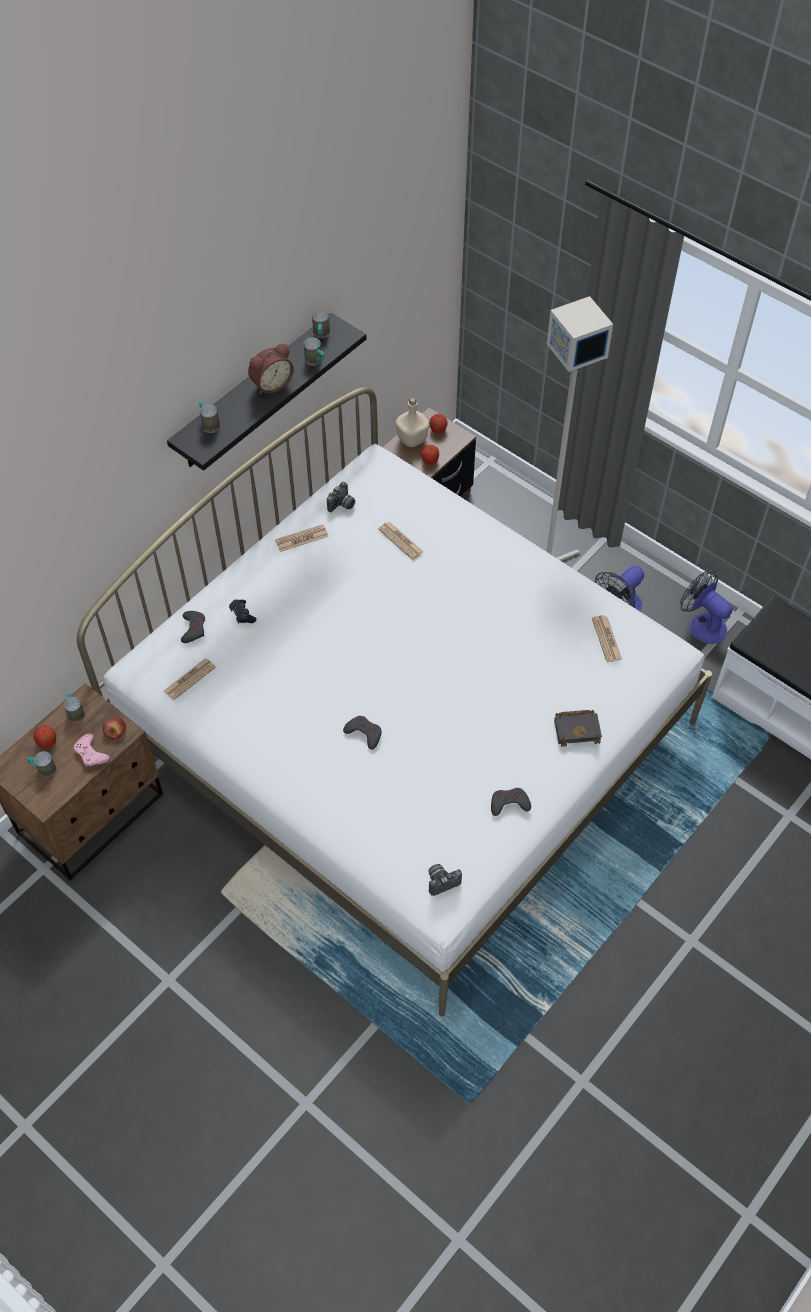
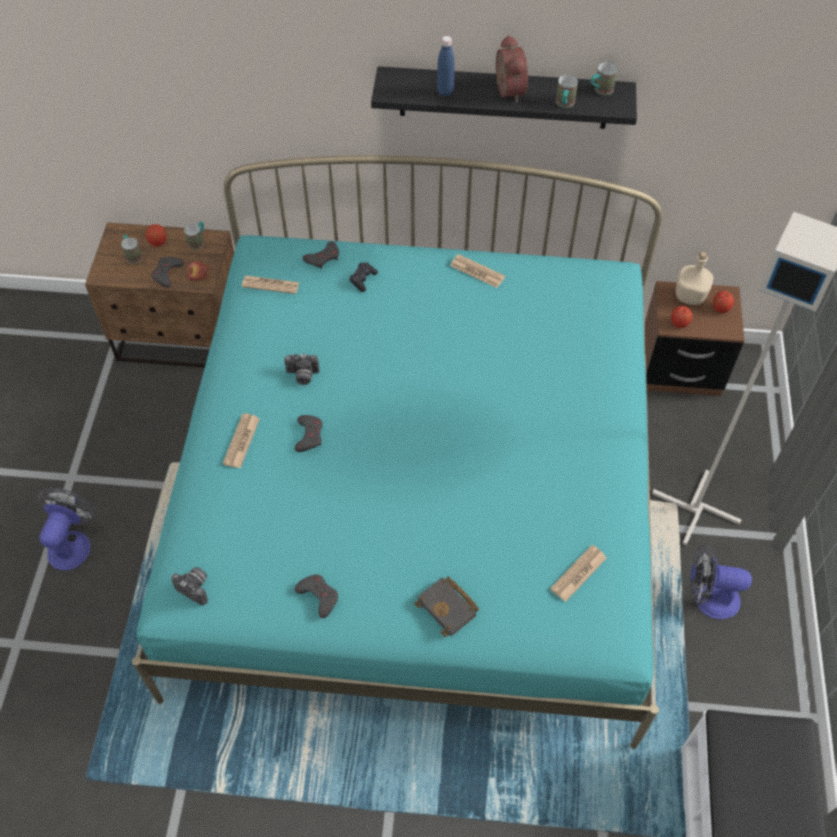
camera: 55 degrees right, 0 degrees up
pink game controller [74,734,110,767] -> grey game controller [151,257,184,288]
white bed [77,387,712,1017] -> turquoise bed [132,155,662,749]
mug [199,402,220,433] -> none
alarm clock [248,344,294,394] -> alarm clock turned 120 degrees counterclockwise [496,35,528,103]
camera [327,482,355,513] -> camera moved to [284,354,320,385]
newspaper [378,522,423,559] -> newspaper moved to [223,413,260,468]
fan [680,570,733,644] -> fan moved to [38,488,95,571]
none -> blue bottle [437,36,455,97]

